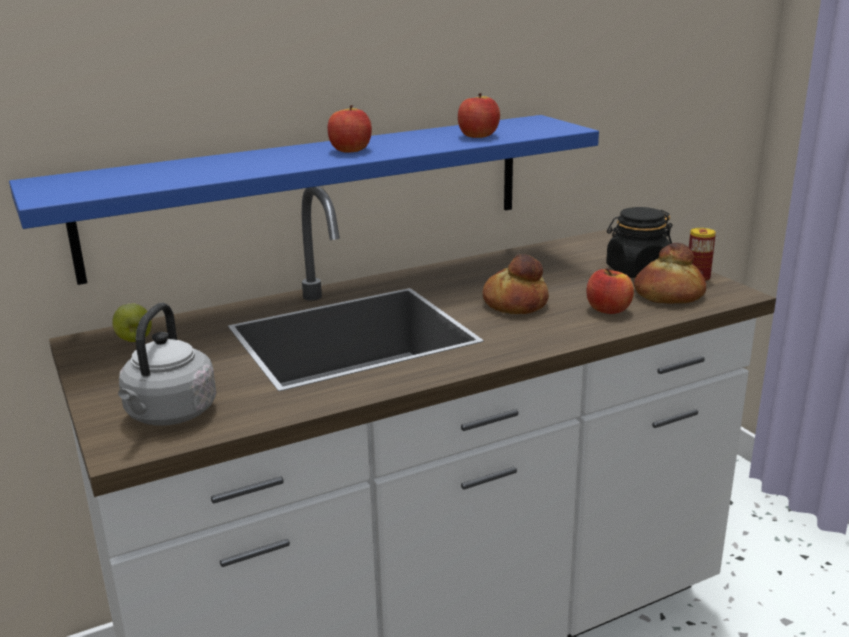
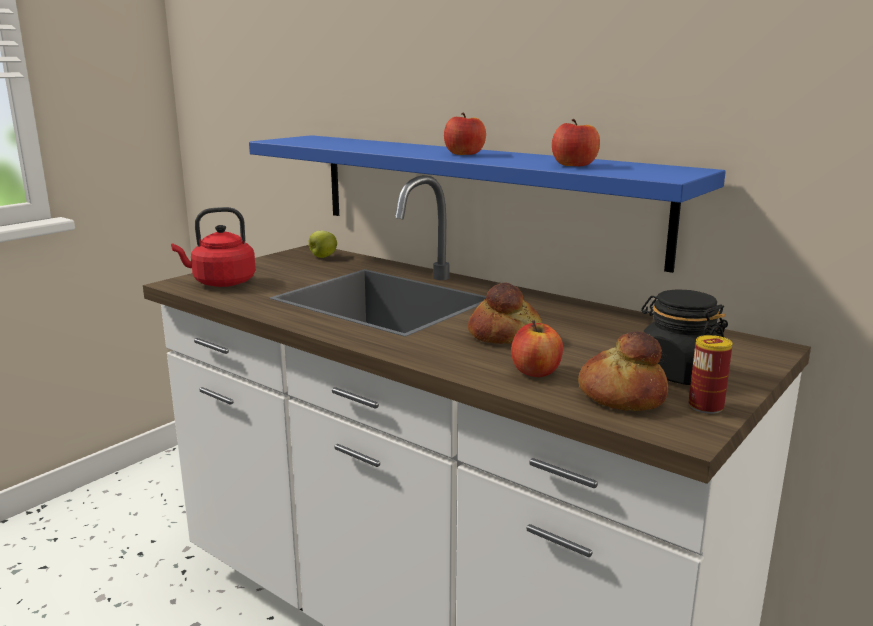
camera: 65 degrees right, 5 degrees down
grey kettle [118,303,216,426] -> red kettle [171,207,256,287]

